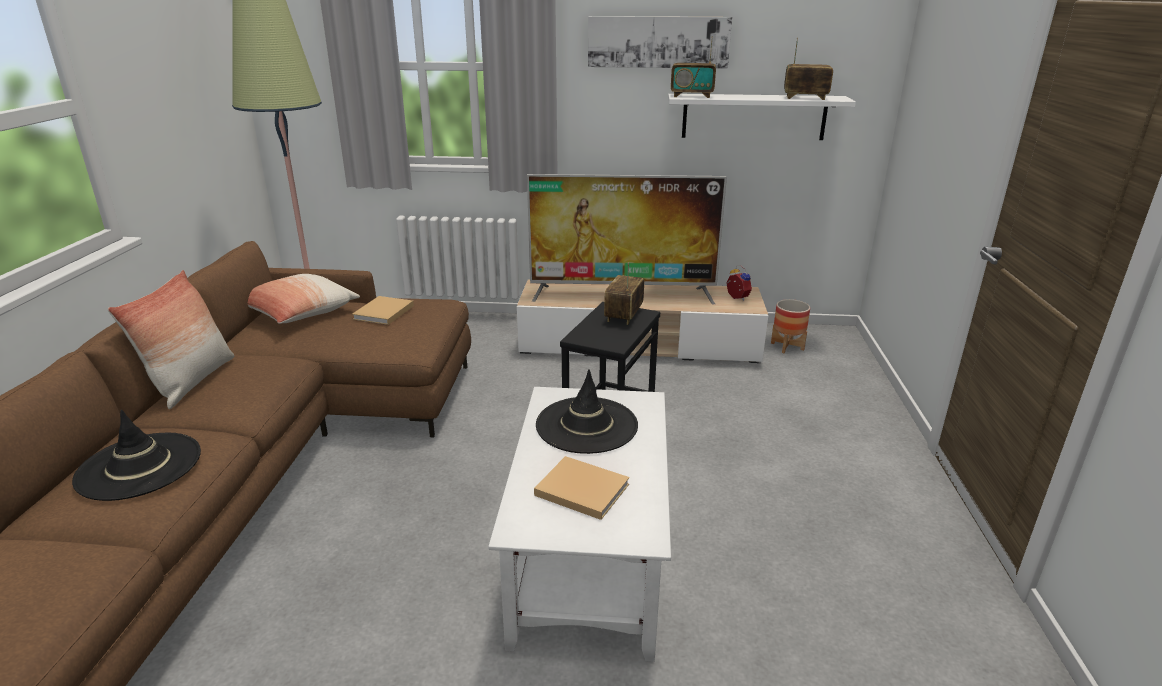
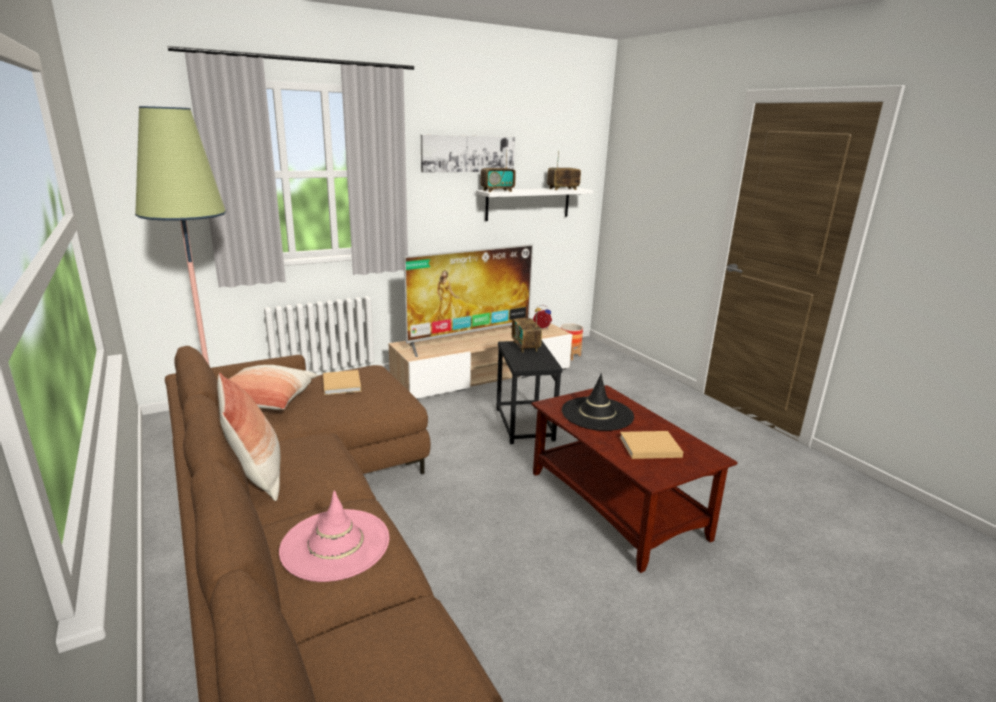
camera: 35 degrees left, 5 degrees down
black hat [72,409,201,501] -> pink hat [279,490,389,582]
white coffee table [488,387,671,662] -> brown coffee table [531,385,737,573]

